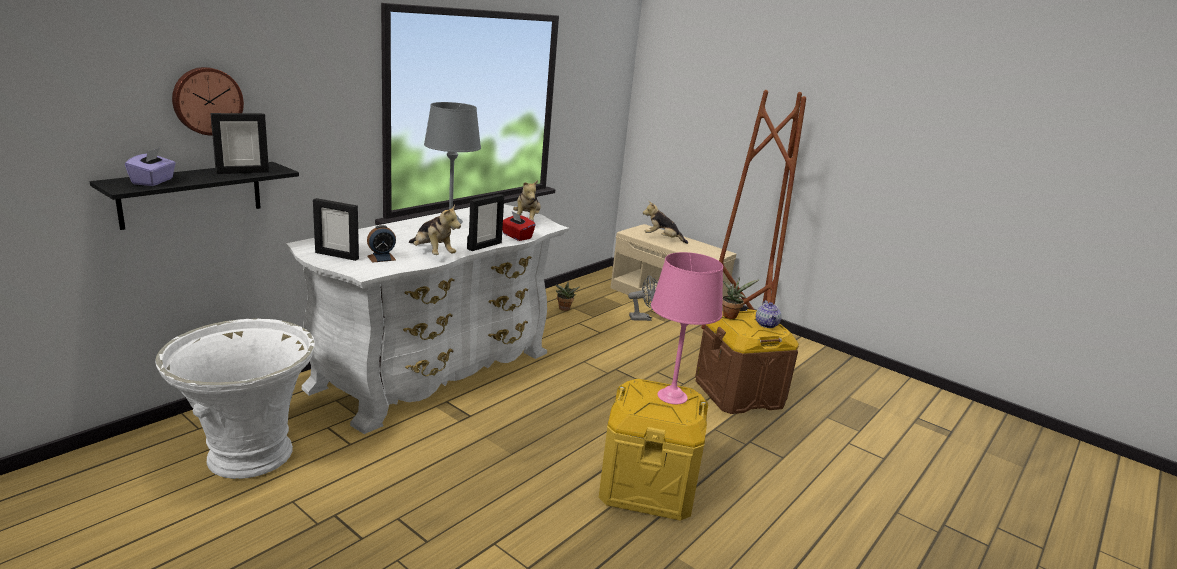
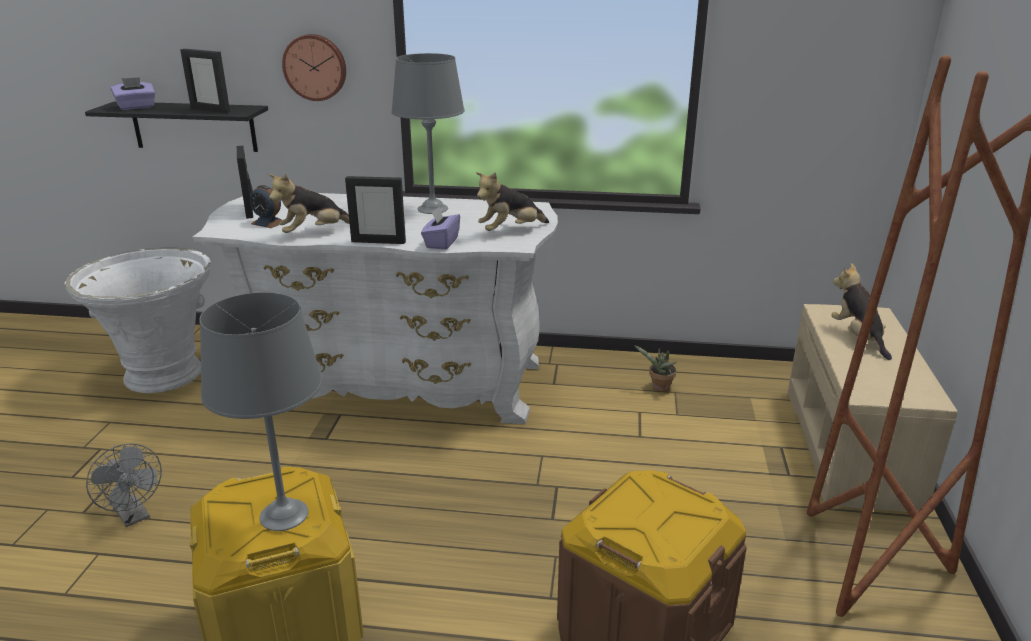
camera: 60 degrees right, 5 degrees up
wall clock [172,67,244,136] -> wall clock moved to [282,34,346,101]
plush toy [409,204,461,255] -> plush toy turned 45 degrees clockwise [268,174,350,233]
red tissue box [502,212,536,241] -> purple tissue box [421,206,460,250]
grey fan [628,275,658,321] -> grey fan moved to [86,443,162,527]
pink table lamp [651,252,723,404] -> grey table lamp [199,292,323,531]
potted plant [722,277,760,319] -> none
teapot [756,300,781,328] -> none

